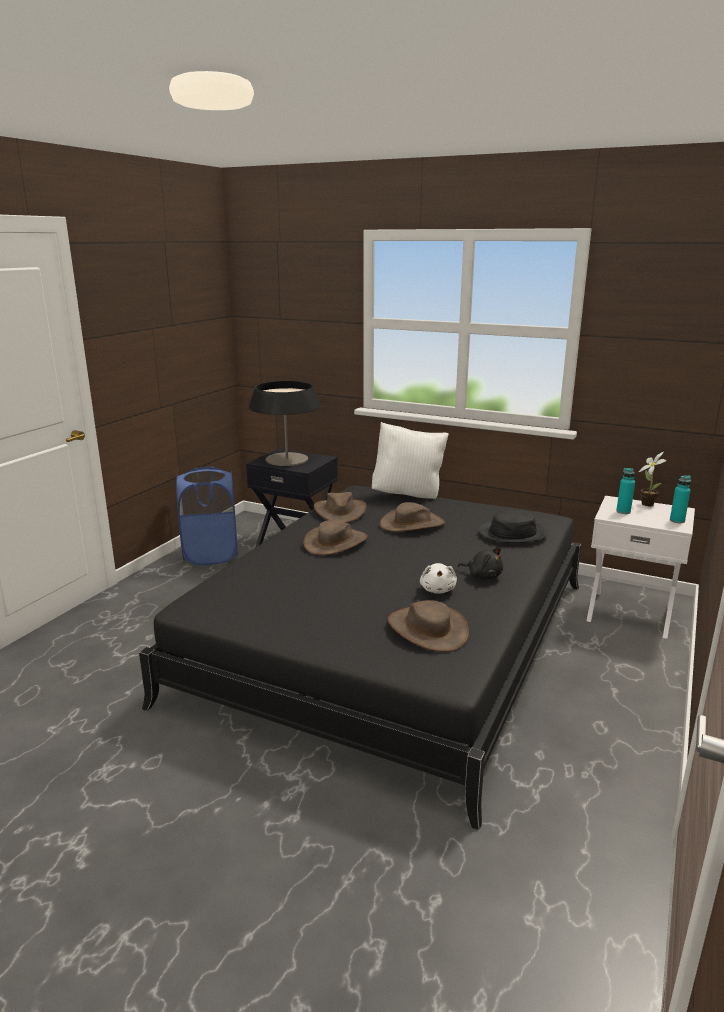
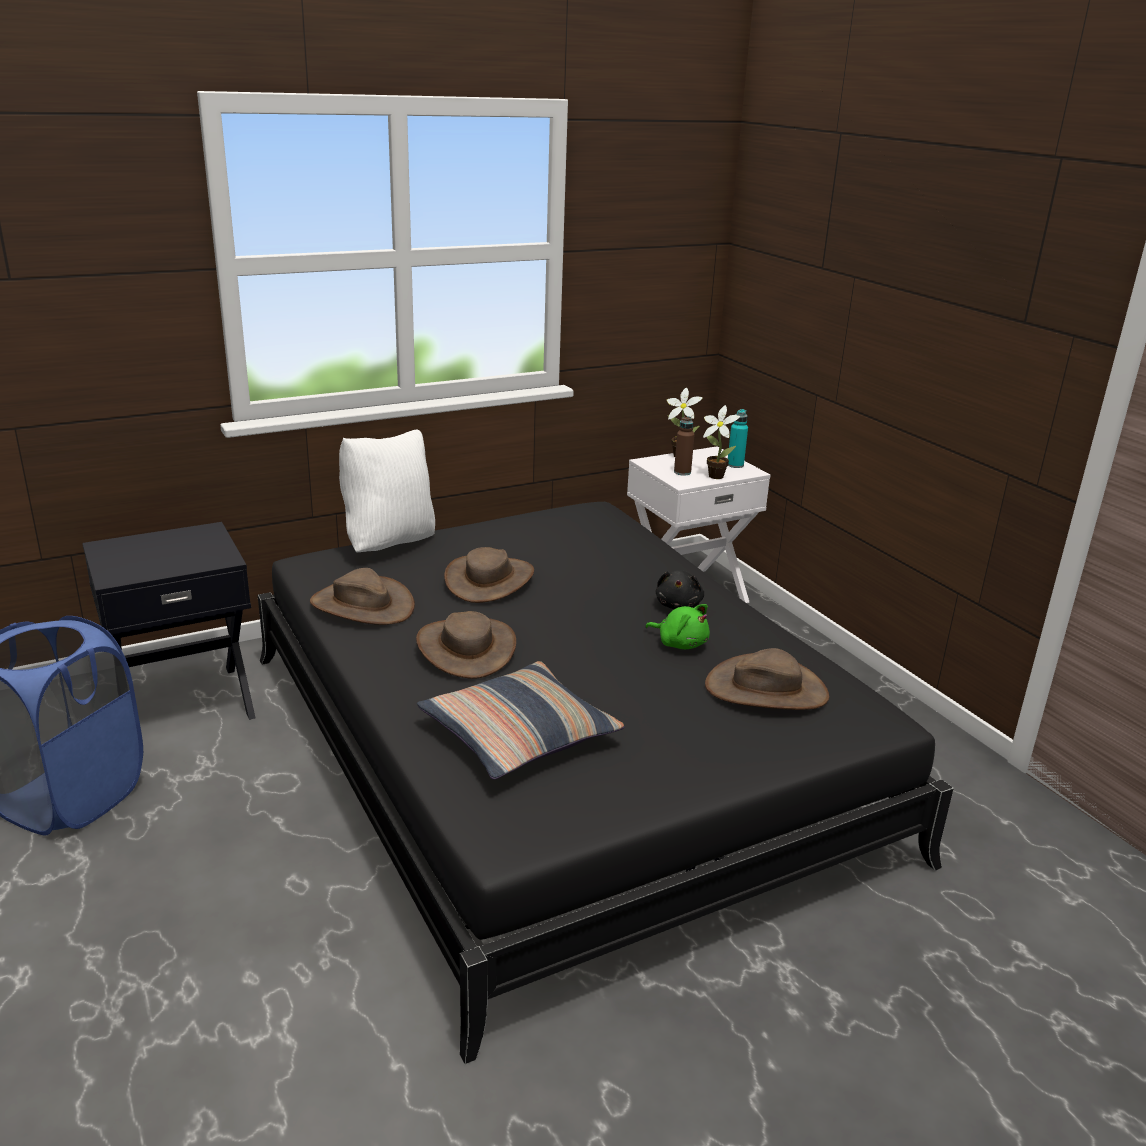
camera: 55 degrees left, 5 degrees up
table lamp [249,381,320,466] -> none
white plush toy [420,563,457,594] -> green plush toy [645,604,710,649]
black plush toy [458,548,503,579] -> black plush toy turned 120 degrees clockwise [656,570,704,609]
black hat [479,510,548,543] -> none
turquoise bottle [616,468,635,514] -> brown bottle [674,416,695,476]
none -> pillow [417,661,624,780]
none -> potted plant [703,405,740,479]

